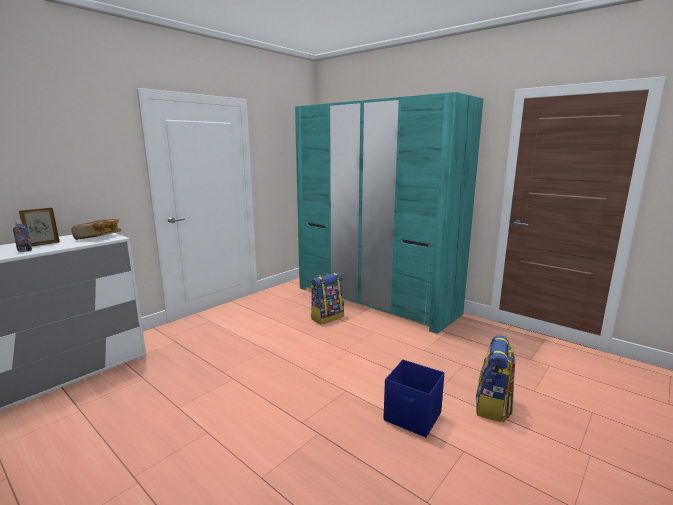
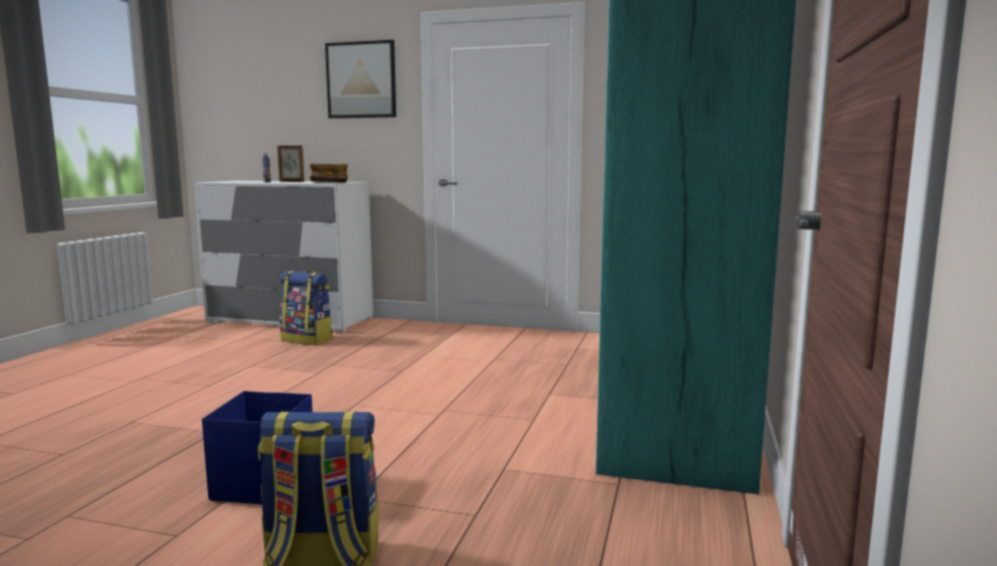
camera: 65 degrees right, 5 degrees down
backpack [311,272,344,324] -> backpack moved to [280,270,333,345]
none -> picture [325,40,396,118]

